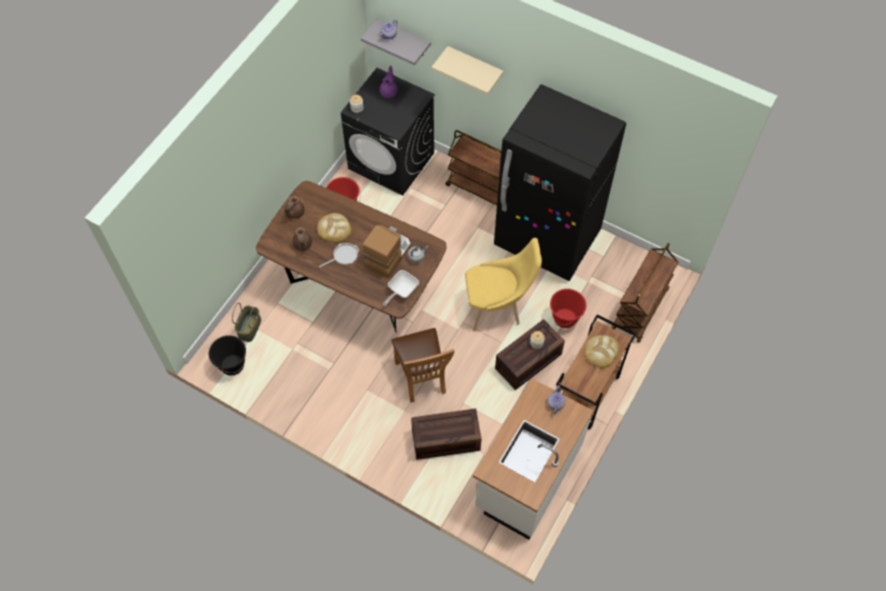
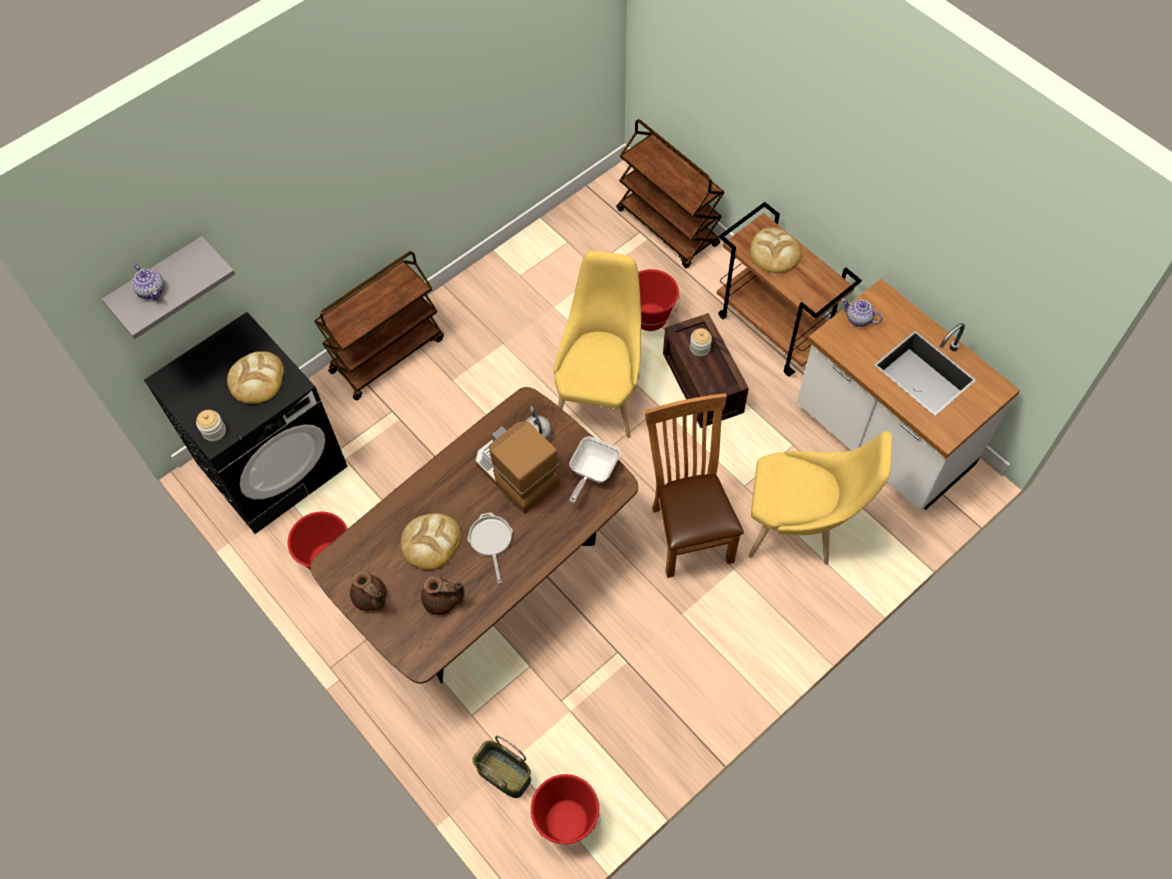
camera: 70 degrees left, 0 degrees up
black bucket [208,335,246,375] -> red bucket [531,774,601,844]
purple teapot [380,65,398,98] -> none
frying pan [383,270,419,306] -> frying pan turned 60 degrees clockwise [569,436,620,503]
brown chair [391,328,454,403] -> brown chair turned 105 degrees counterclockwise [645,393,744,578]
crate [411,409,481,460] -> yellow chair [749,431,892,565]
beige shelf [432,46,504,95] -> none
black fridge [494,84,626,281] -> none
none -> bread [227,351,284,404]

